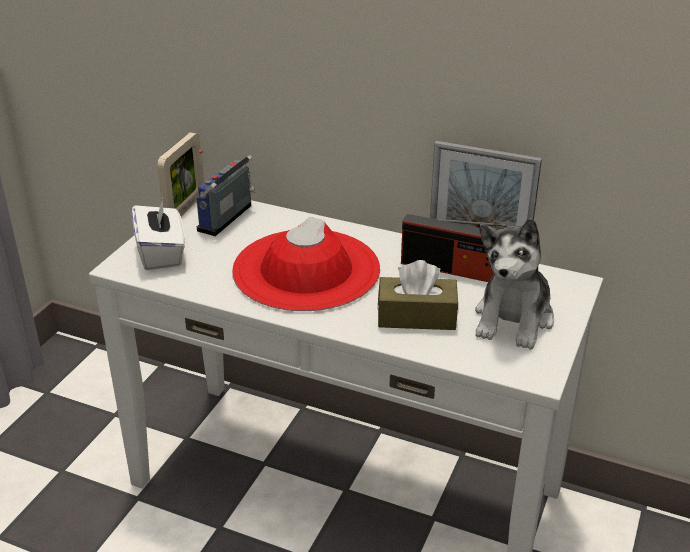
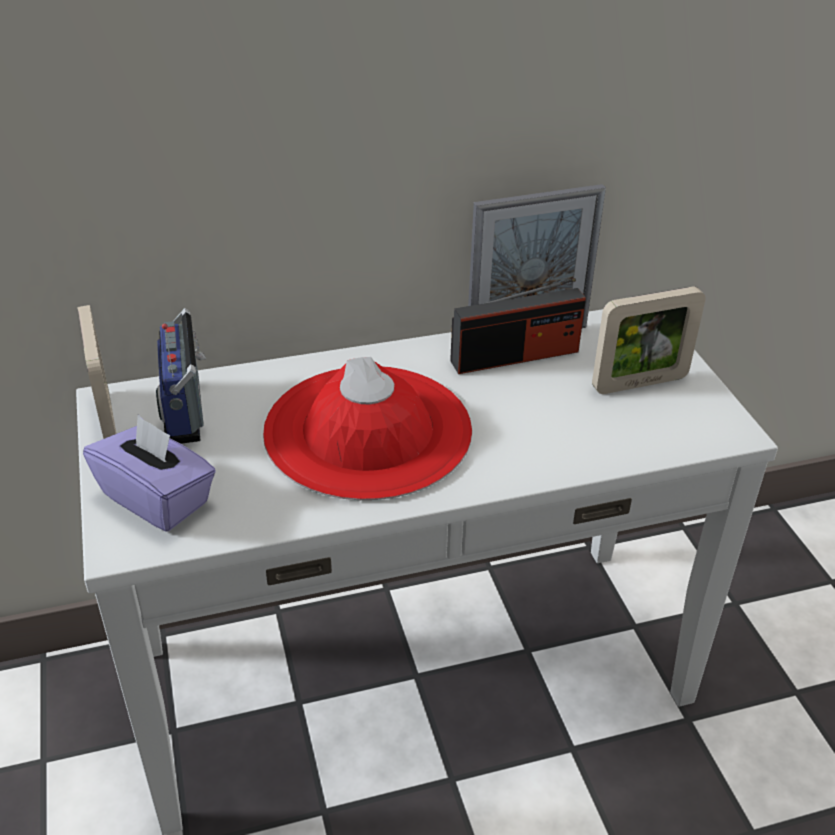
camera: 40 degrees left, 5 degrees up
white tissue box [132,198,185,270] -> purple tissue box [83,415,216,532]
brown tissue box [377,260,458,330] -> none
plush toy [475,218,554,350] -> picture frame [592,287,706,394]

